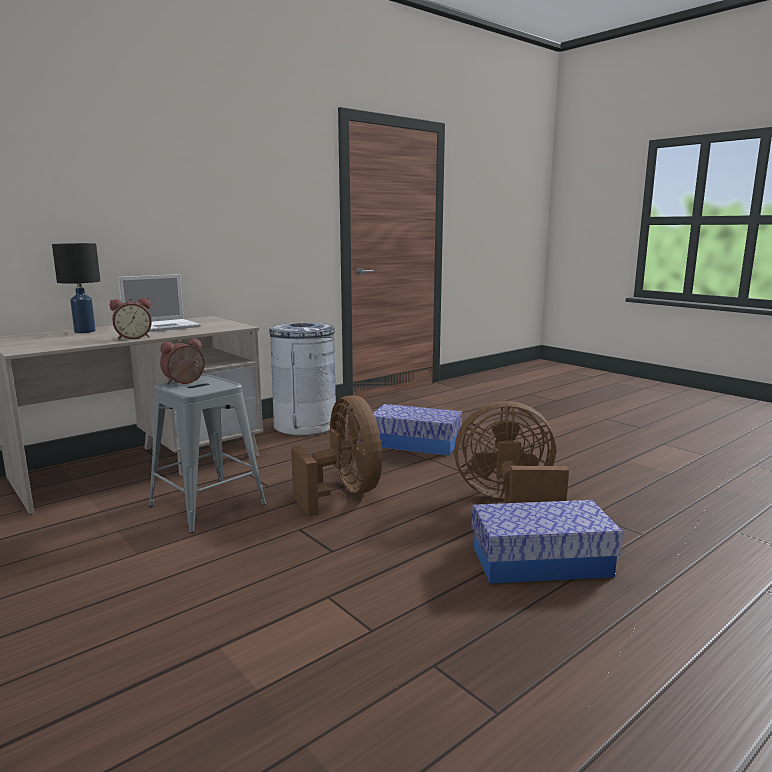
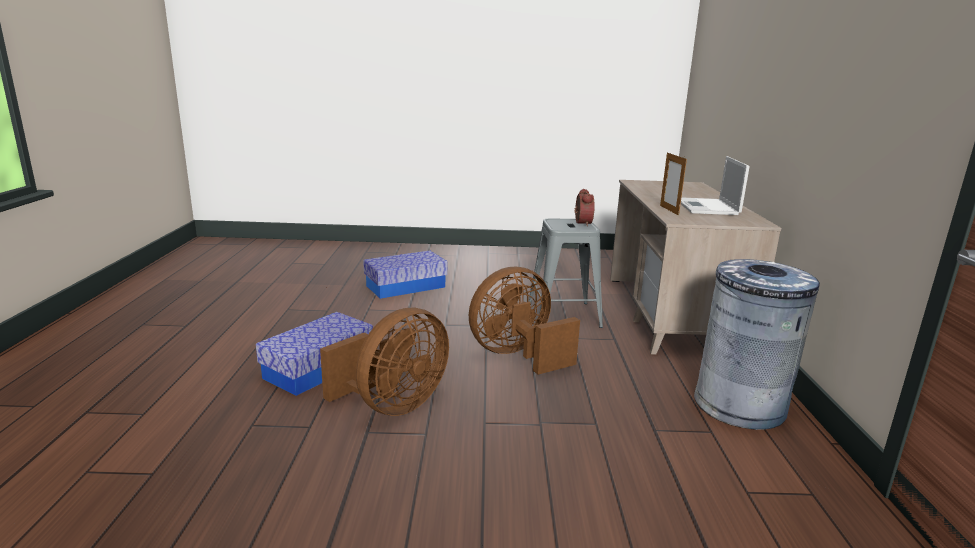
camera: 130 degrees right, 5 degrees up
black table lamp [52,243,100,333] -> none
alarm clock [110,298,152,340] -> none
brown fan [291,396,382,516] -> brown fan turned 135 degrees clockwise [469,267,580,375]
storage box [373,404,462,456] -> storage box moved to [363,251,447,299]
none -> picture frame [660,151,687,215]

